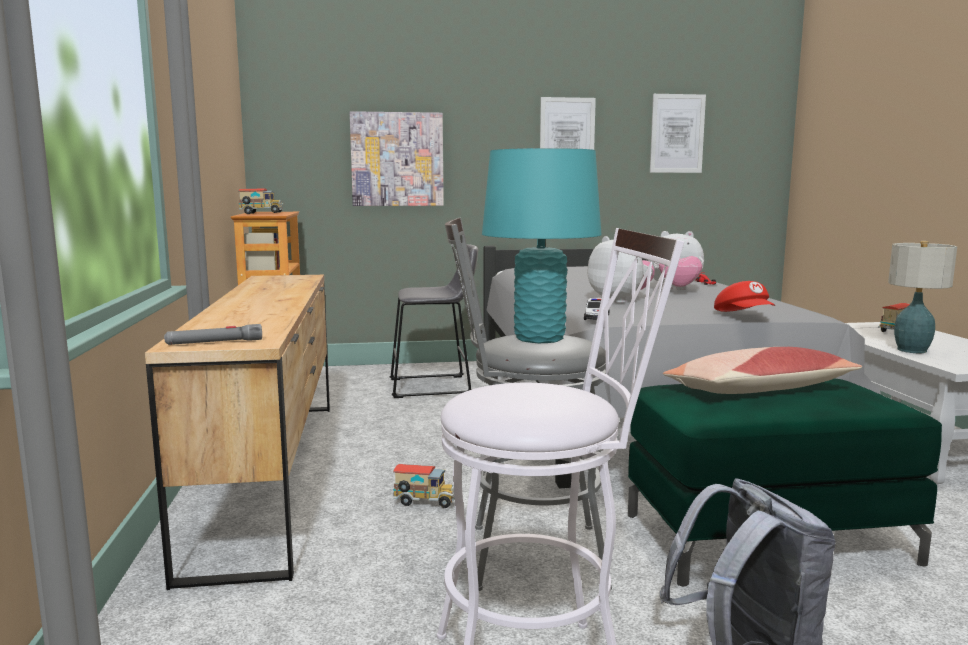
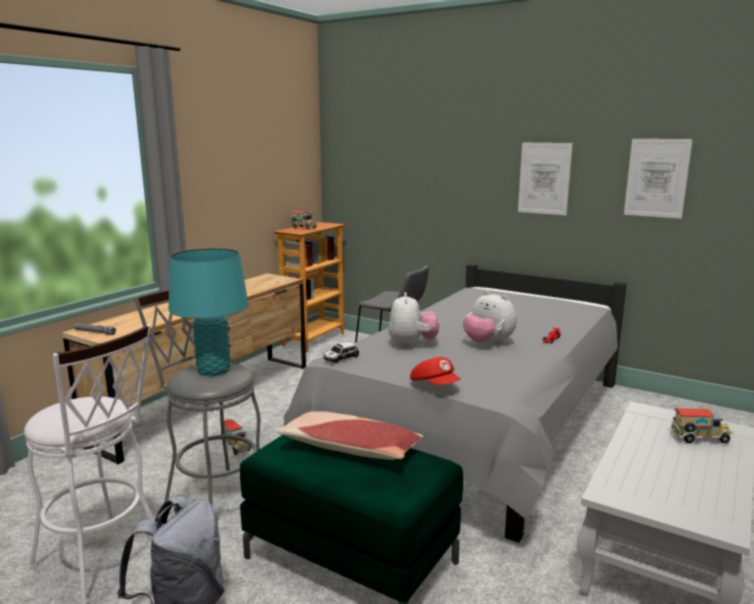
camera: 40 degrees right, 5 degrees up
picture [349,111,444,206] -> none
red cap [714,281,775,312] -> red cap turned 60 degrees counterclockwise [410,357,461,385]
table lamp [888,241,957,353] -> none

